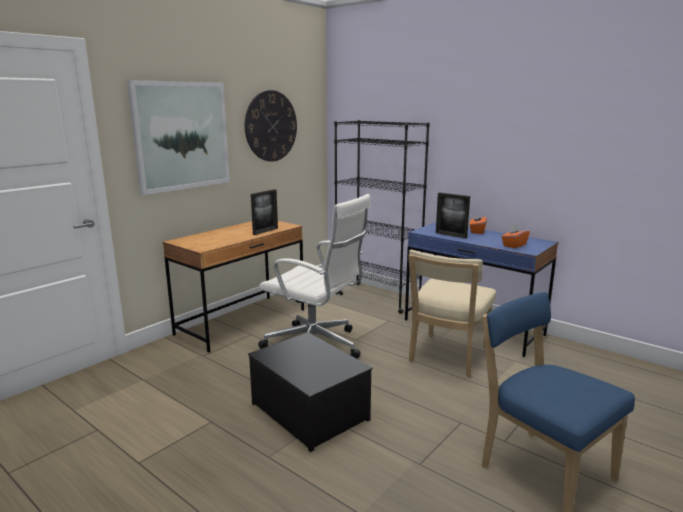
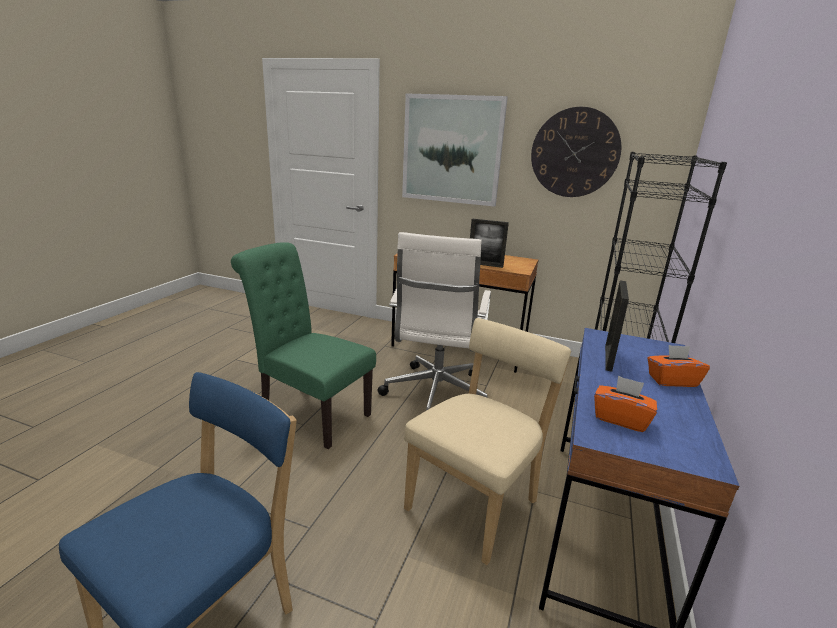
camera: 70 degrees right, 5 degrees up
storage box [248,332,373,452] -> green chair [231,242,376,449]
beige chair [408,250,496,376] -> beige chair turned 120 degrees clockwise [404,318,571,565]

